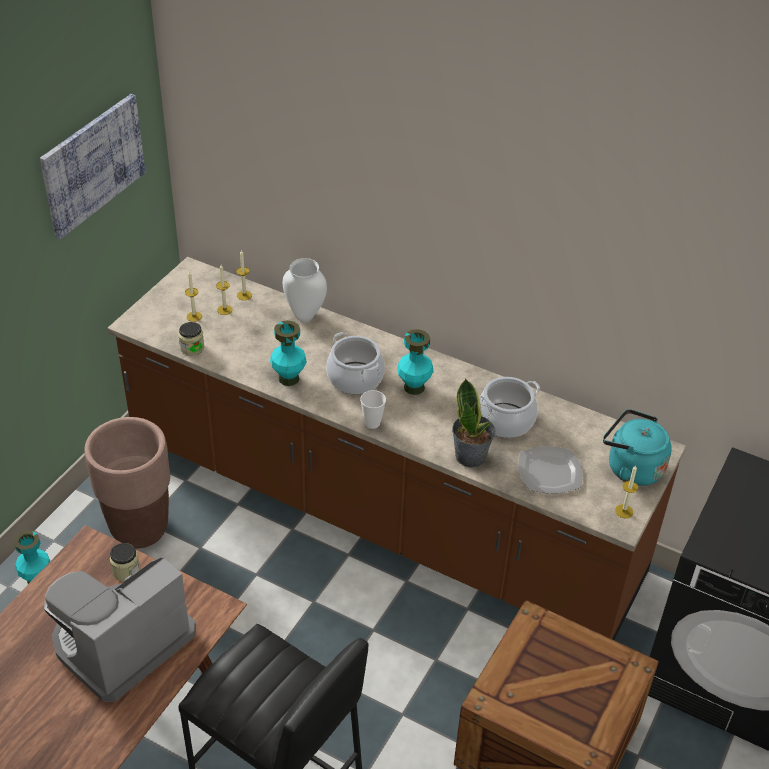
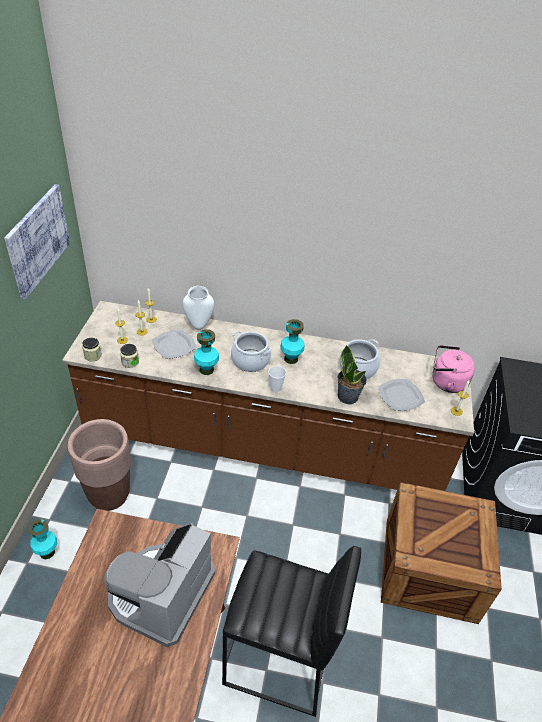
camera: 20 degrees left, 0 degrees up
jar [109,543,141,582] -> jar moved to [82,338,102,361]
turquoise kettle [603,409,672,486] -> pink kettle [432,345,475,393]
none -> plate [152,329,196,359]

